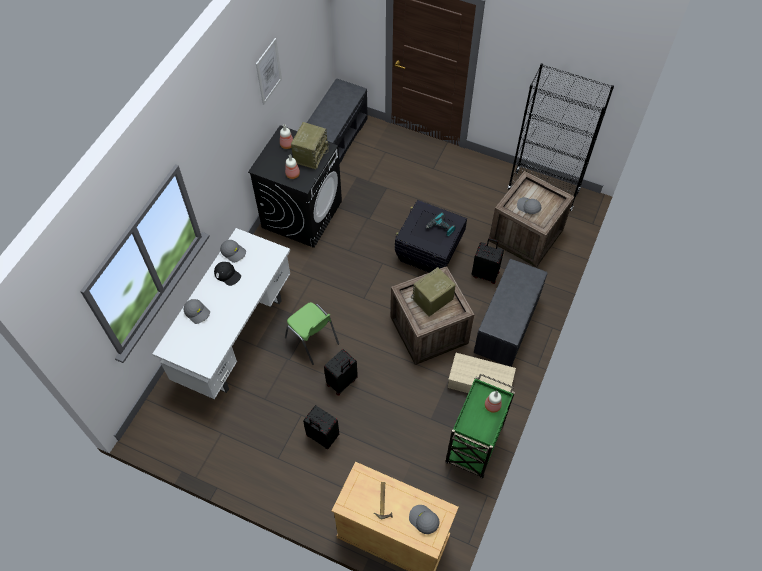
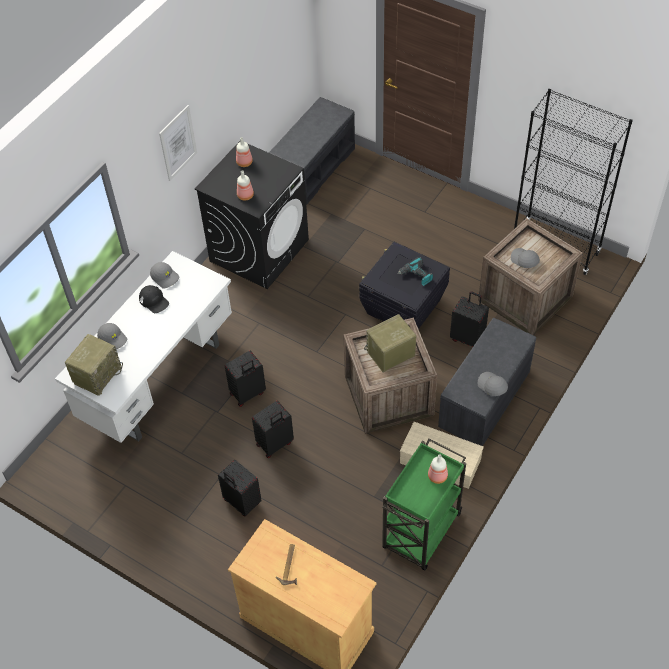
camera: 10 degrees right, 5 degrees down
picture [256,38,282,105] -> picture moved to [159,105,197,181]
green chair [285,302,339,365] -> black suitcase [225,351,266,407]
radio [291,122,329,169] -> radio moved to [65,334,123,396]
grey cap [409,505,440,534] -> grey cap moved to [478,372,508,396]

